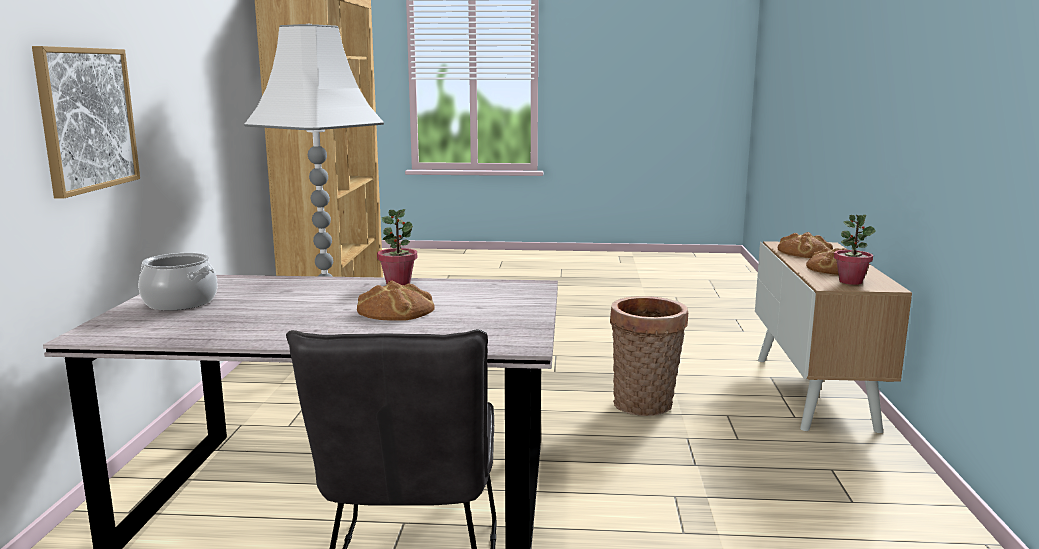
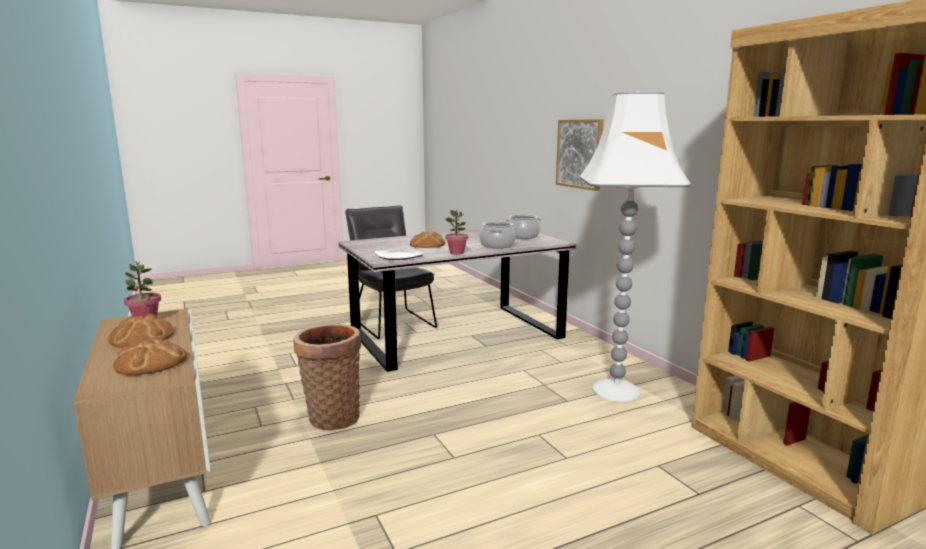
camera: 150 degrees right, 0 degrees up
none -> plate [374,247,424,260]
none -> cooking pot [480,221,516,248]

